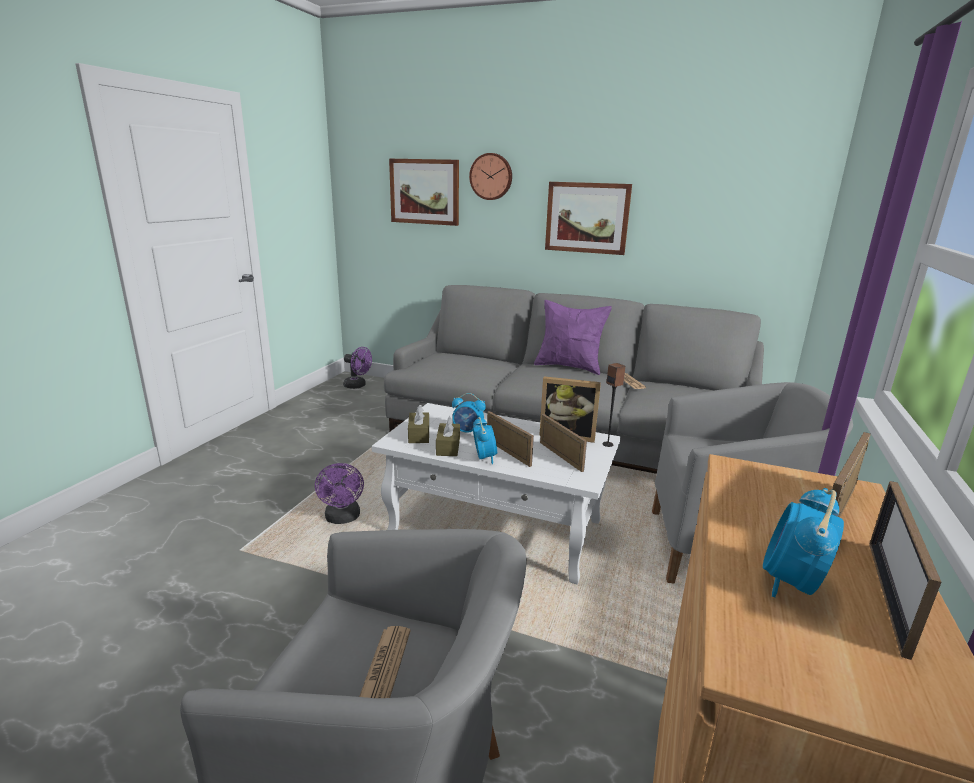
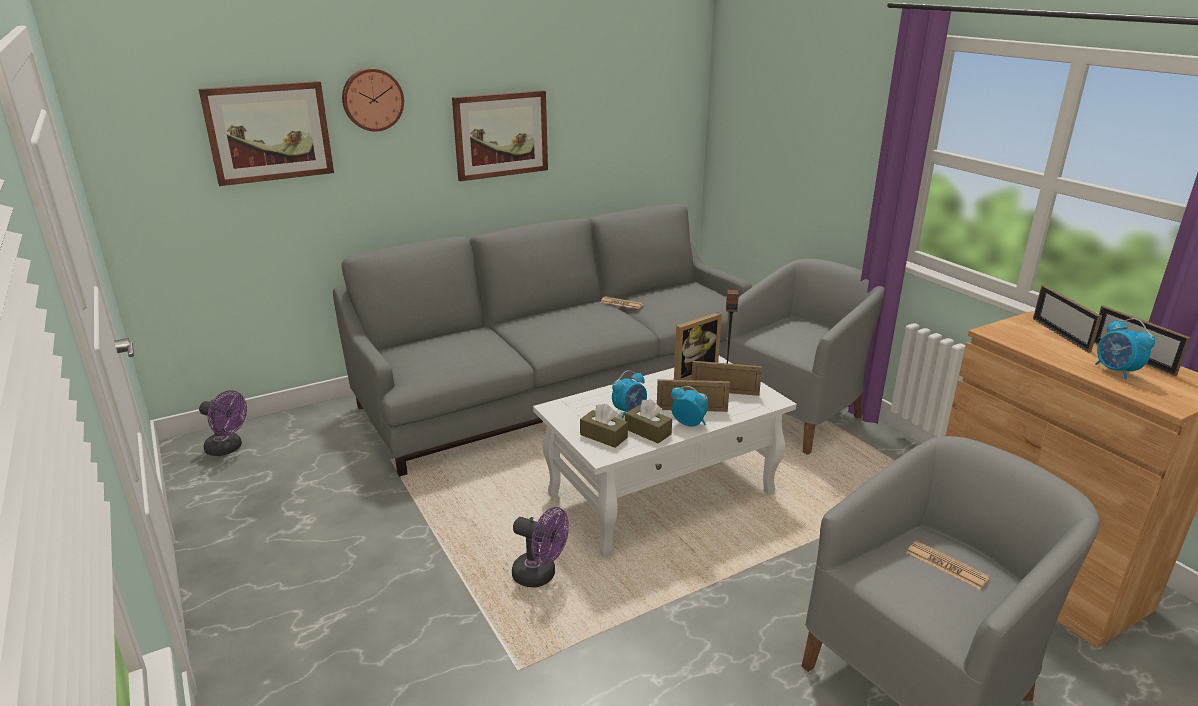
camera: 50 degrees left, 5 degrees up
purple fan [343,347,372,389] -> purple fan turned 45 degrees clockwise [199,390,247,456]
purple pillow [534,300,612,375] -> none

